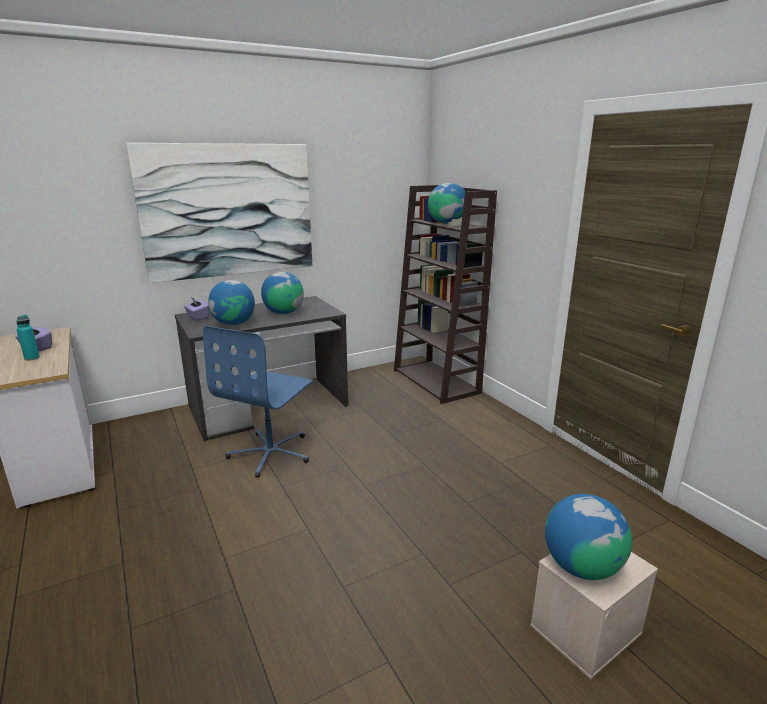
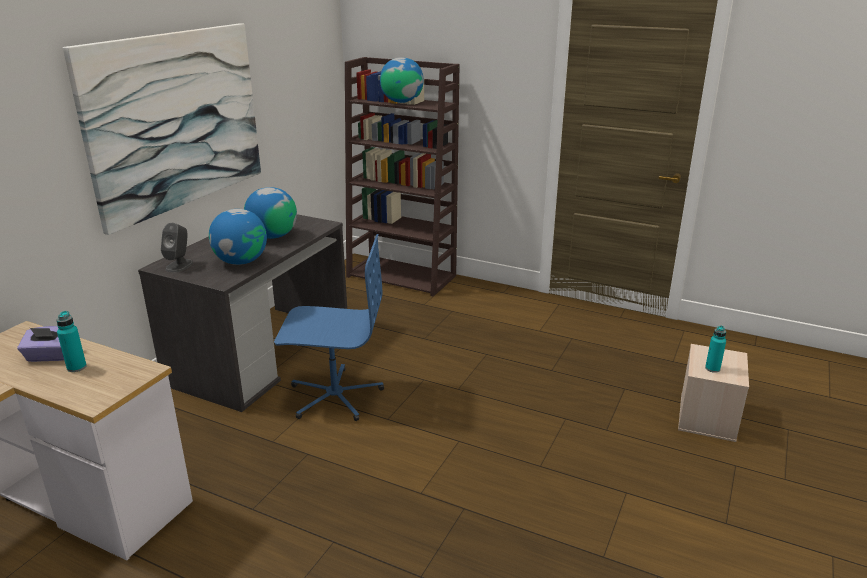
camera: 35 degrees left, 5 degrees up
purple tissue box [184,297,210,321] -> grey speaker [161,223,193,272]
blue office chair [203,326,313,478] -> blue office chair turned 75 degrees counterclockwise [274,234,384,421]
globe [545,494,632,580] -> turquoise bottle [705,325,726,373]

